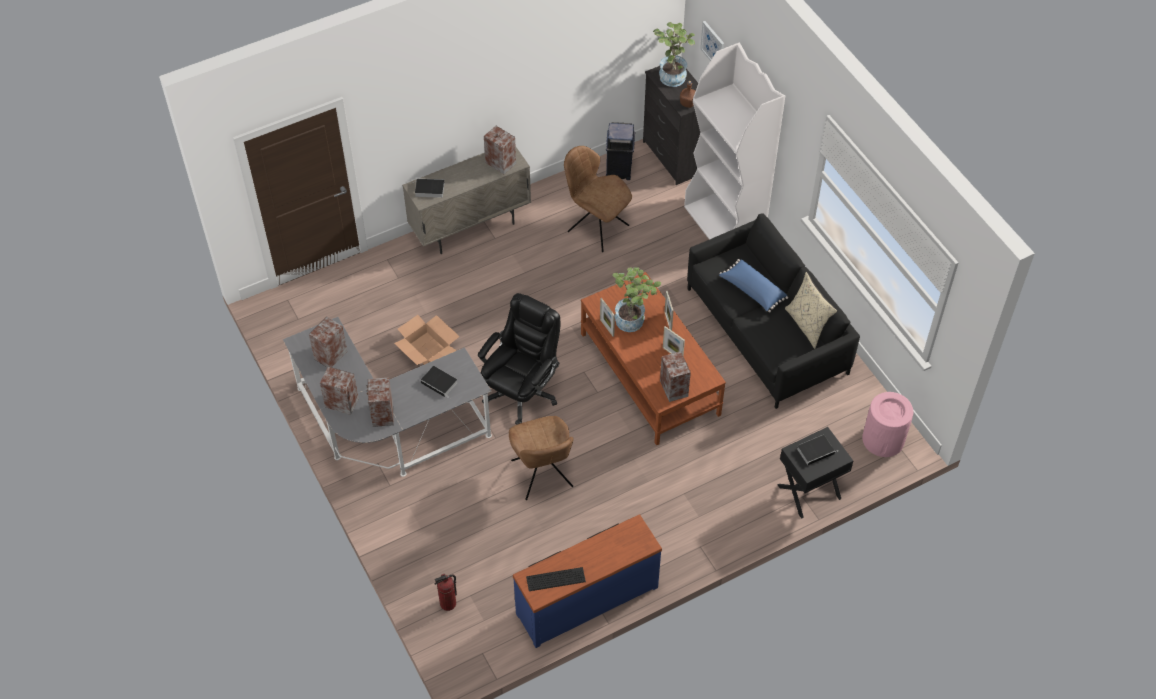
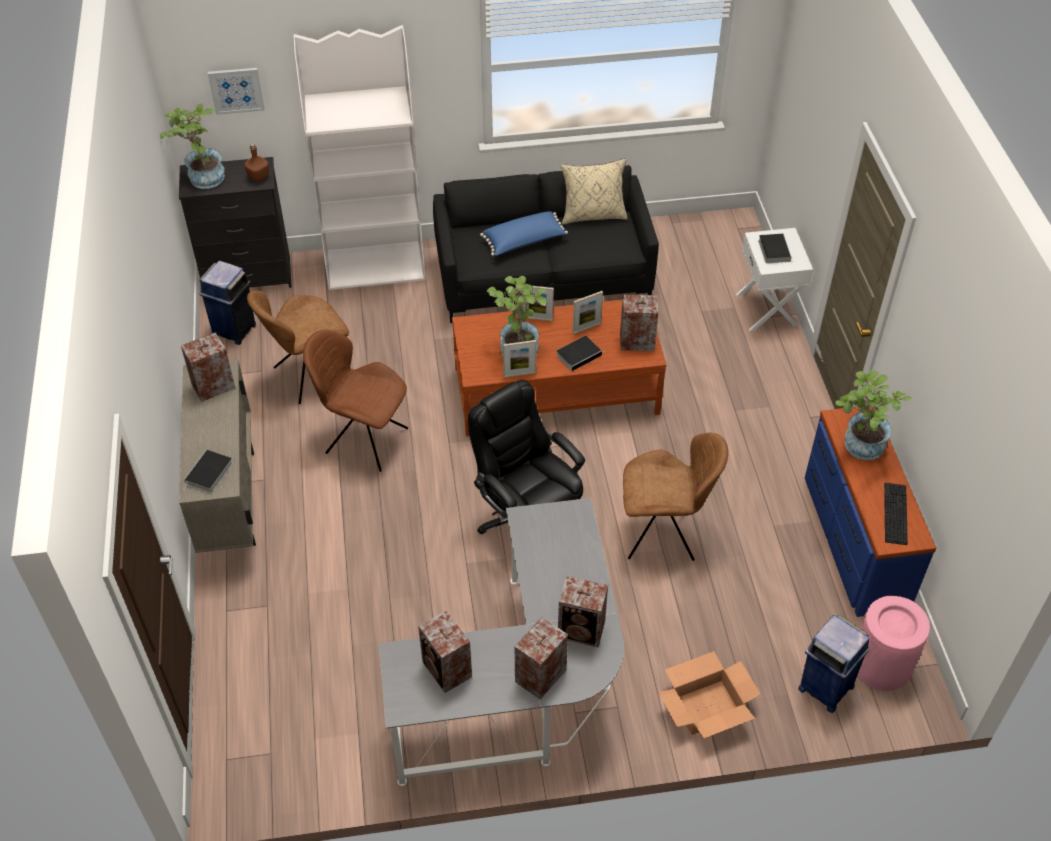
camera: 70 degrees left, 5 degrees down
cardboard box [394,315,460,365] -> cardboard box moved to [658,651,761,738]
book [420,366,458,399] -> book moved to [556,335,604,371]
fire extinguisher [434,574,457,611] -> blue trash can [798,615,870,713]
black nightstand [778,427,853,519] -> white nightstand [736,228,813,331]
pink trash can [862,392,913,457] -> pink trash can moved to [857,596,930,691]
none -> brown chair [303,329,408,472]
none -> potted plant [836,370,911,460]

